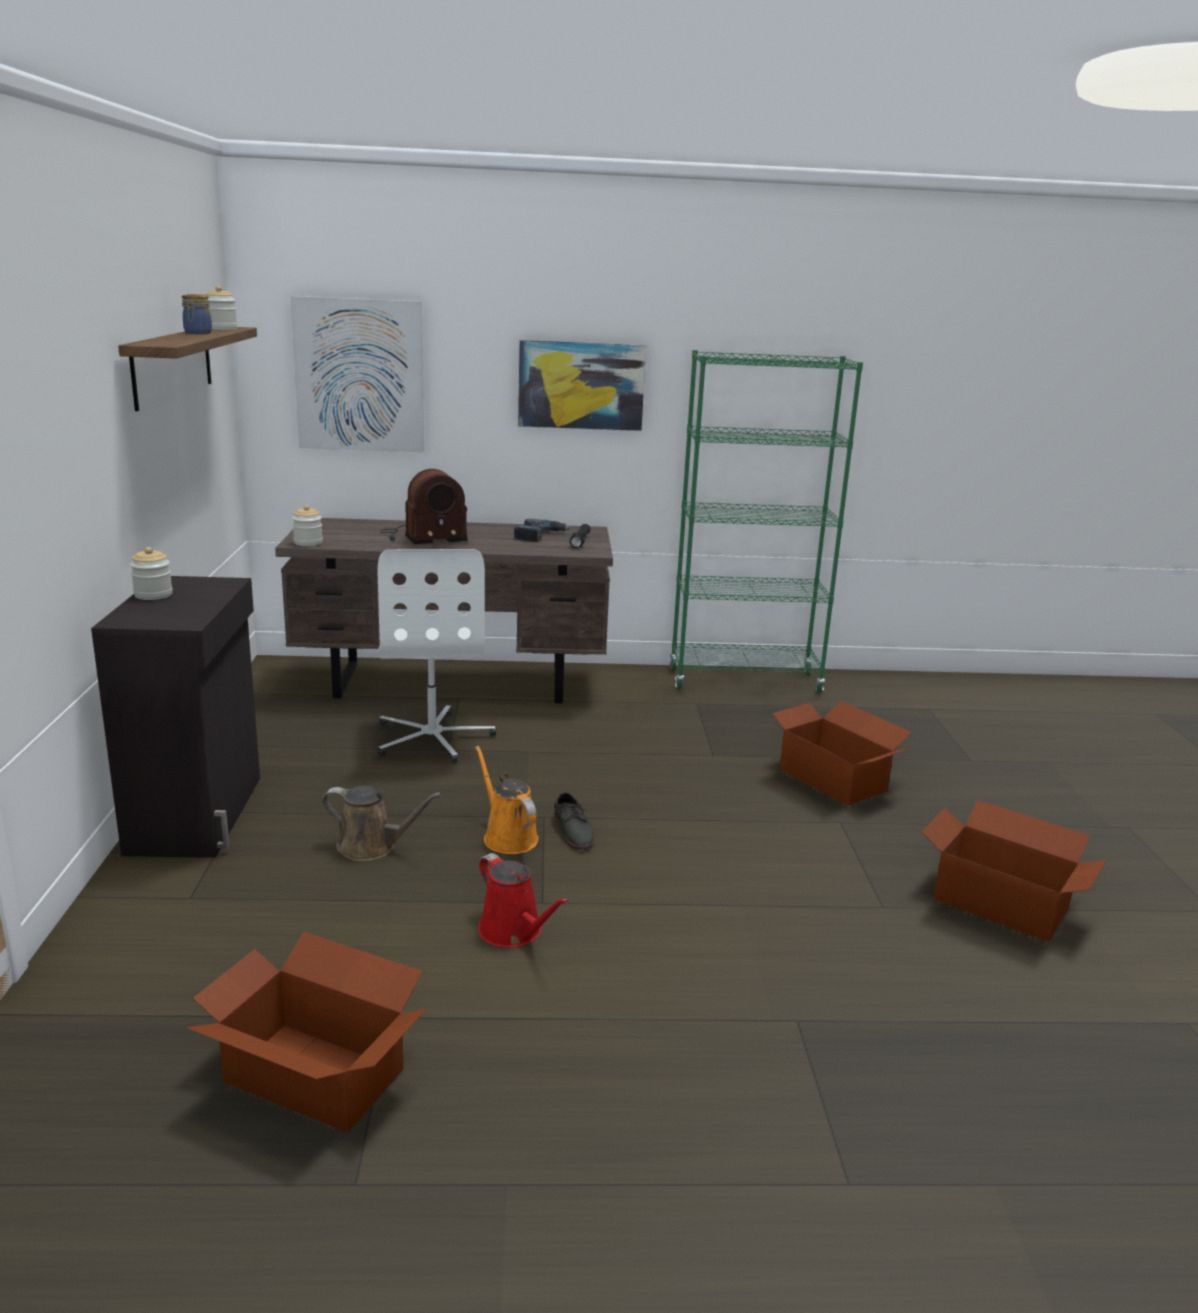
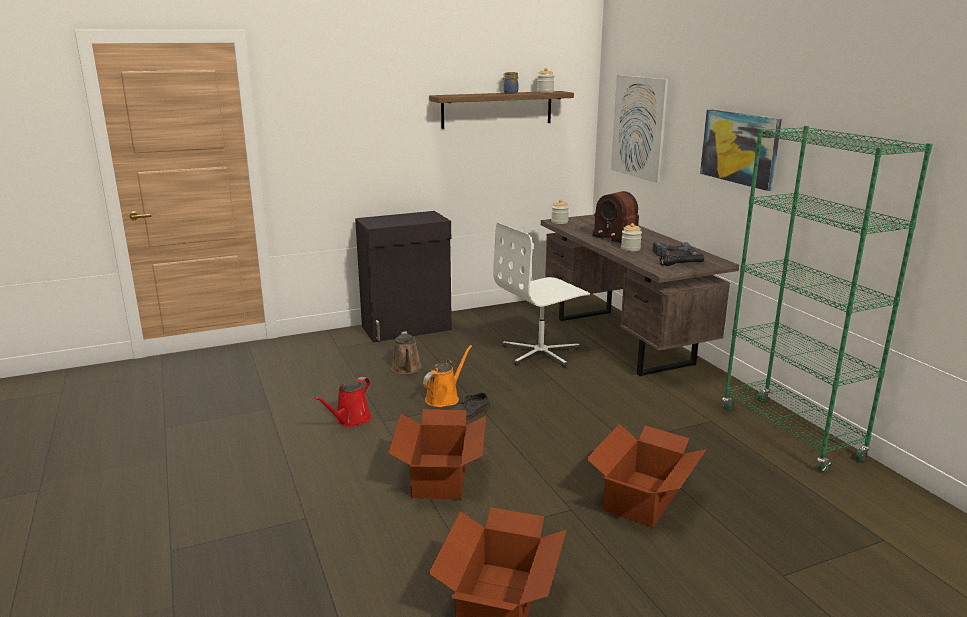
camera: 70 degrees right, 0 degrees up
jar [130,547,173,600] -> jar moved to [621,223,642,251]
cardboard box [186,931,427,1133] -> cardboard box moved to [388,409,486,500]

